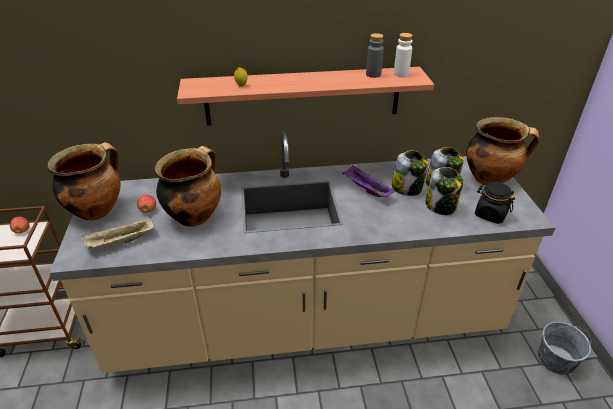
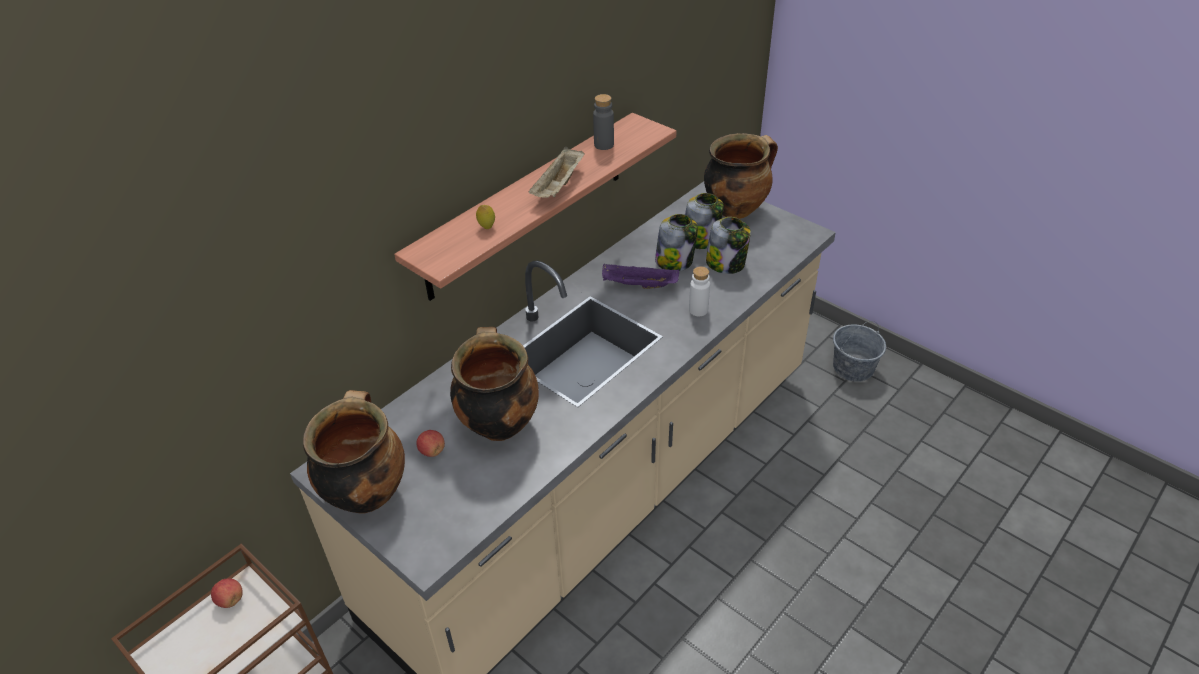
camera: 40 degrees left, 5 degrees up
beige tray [82,217,154,249] -> beige tray moved to [528,147,585,198]
white bottle [394,33,413,77] -> white bottle moved to [689,267,710,316]
black jar [475,182,515,224] -> none

